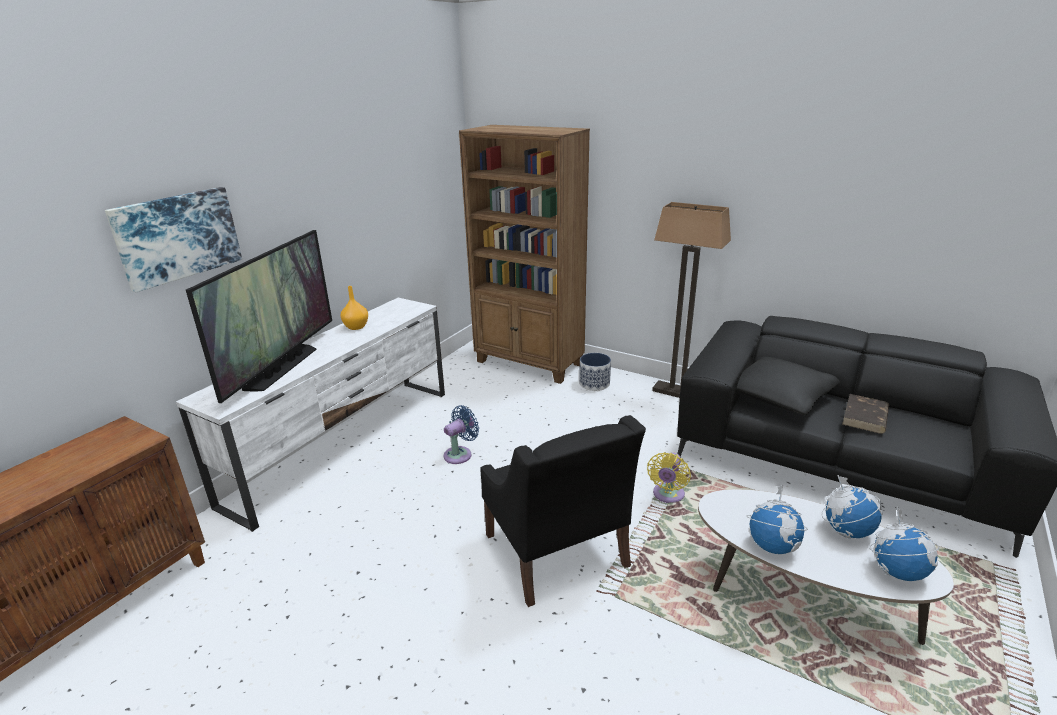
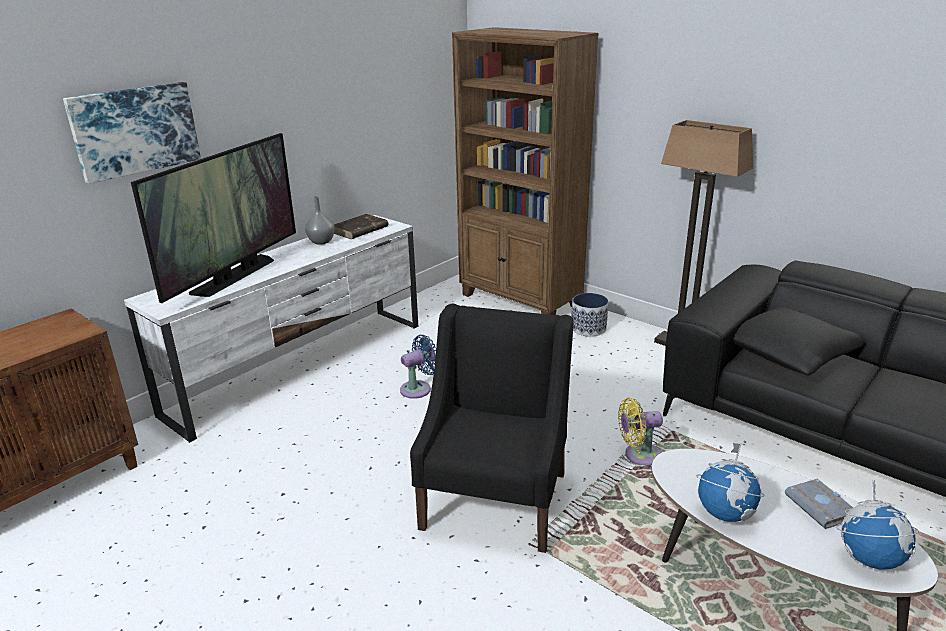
camera: 10 degrees right, 0 degrees up
orange vase [341,286,368,330] -> grey vase [305,196,335,245]
black armchair [480,415,646,607] -> black armchair turned 150 degrees counterclockwise [410,304,574,553]
yellow fan [647,452,691,503] -> yellow fan turned 45 degrees clockwise [618,398,663,465]
globe [821,475,883,539] -> grey book [785,479,853,529]
brown book [842,394,889,434] -> brown book moved to [334,214,388,239]

